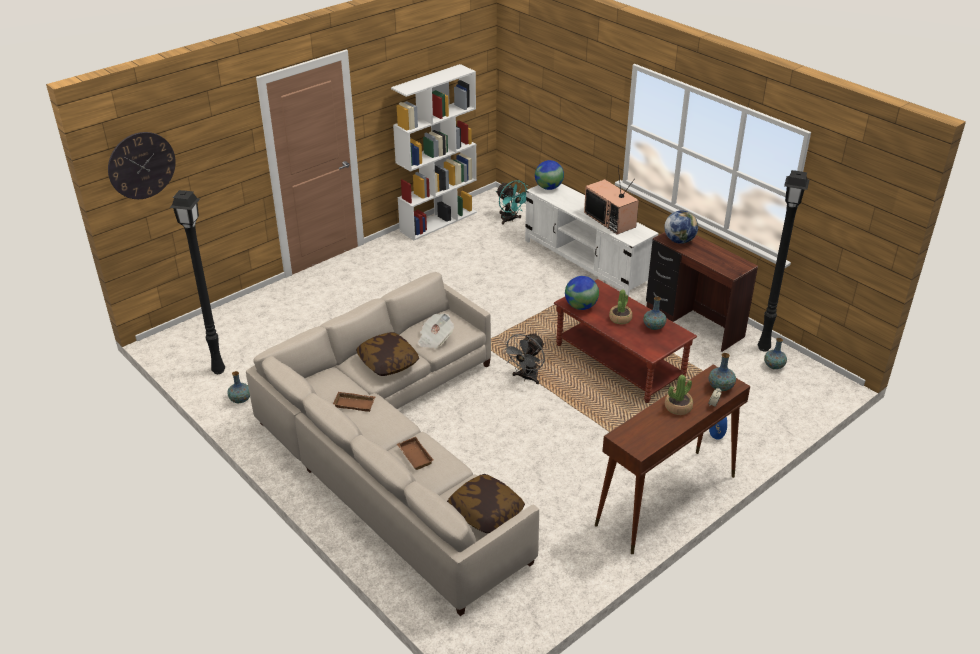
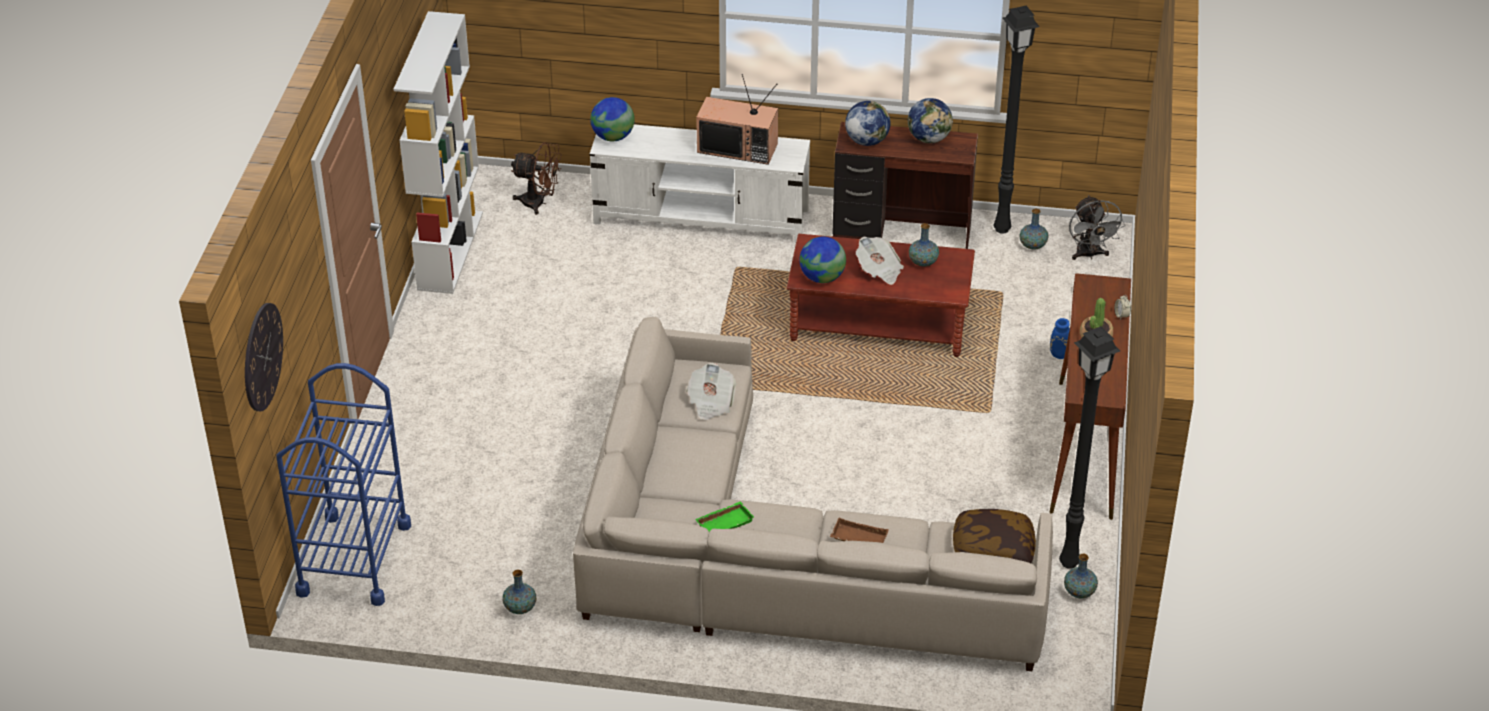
camera: 40 degrees left, 5 degrees up
black floor lamp [169,190,225,374] -> black floor lamp moved to [1059,326,1120,569]
brown tray [333,392,375,412] -> green tray [695,501,754,532]
pillow [356,332,419,376] -> none
turquoise fan [496,180,528,225] -> brown fan [511,142,562,215]
grey fan [503,333,545,384] -> grey fan moved to [1069,195,1125,260]
potted plant [609,289,632,324] -> newspaper [856,236,904,285]
vase [709,353,736,391] -> vase moved to [1064,554,1098,599]
none -> blue cart [276,363,411,606]
none -> globe [908,98,953,143]

